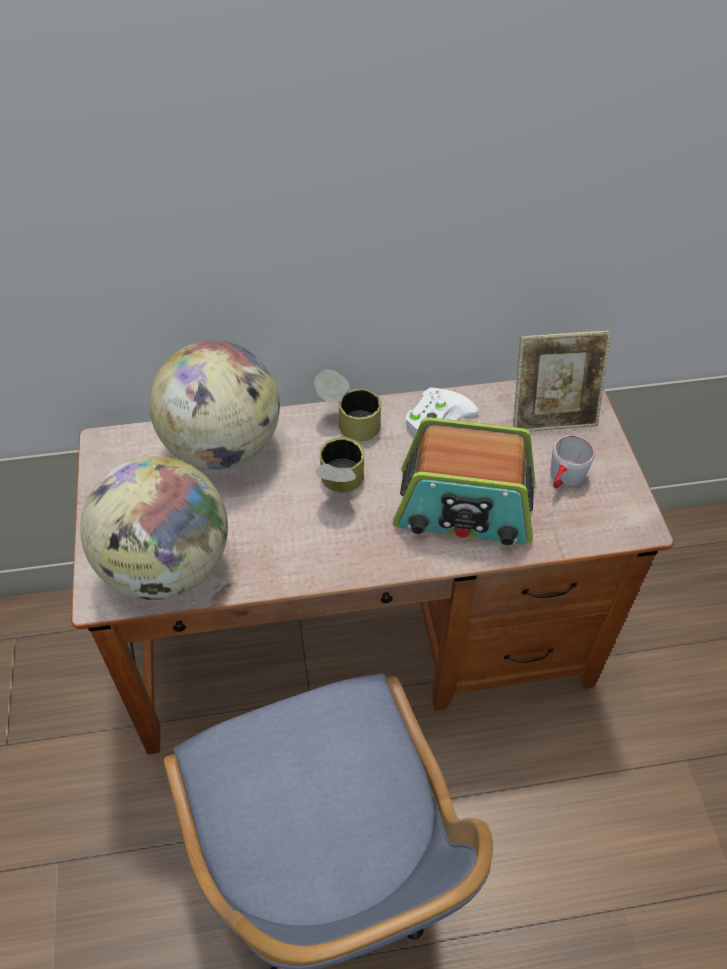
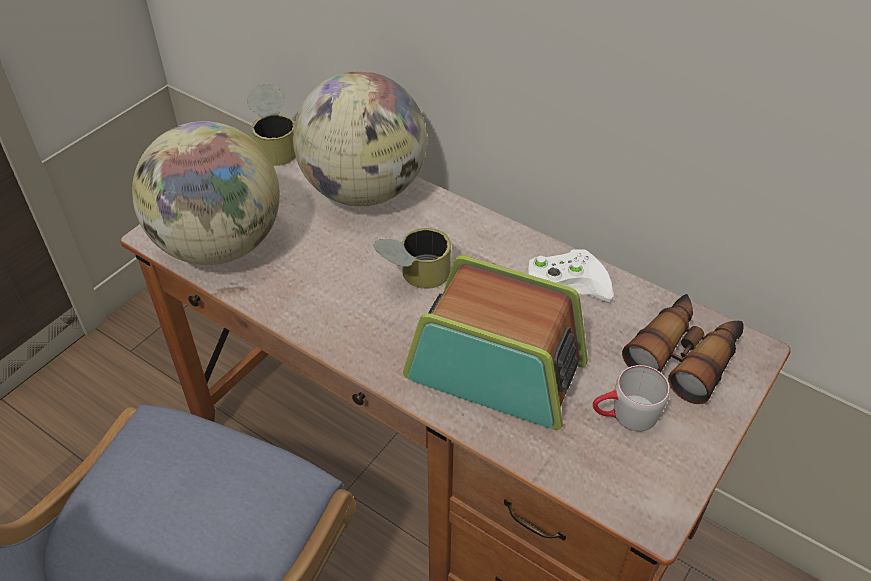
camera: 45 degrees right, 5 degrees down
can [314,369,381,441] -> can moved to [247,84,296,166]
radio [393,417,535,545] -> radio turned 150 degrees clockwise [403,255,588,430]
picture frame [513,331,612,432] -> binoculars [622,294,743,404]

